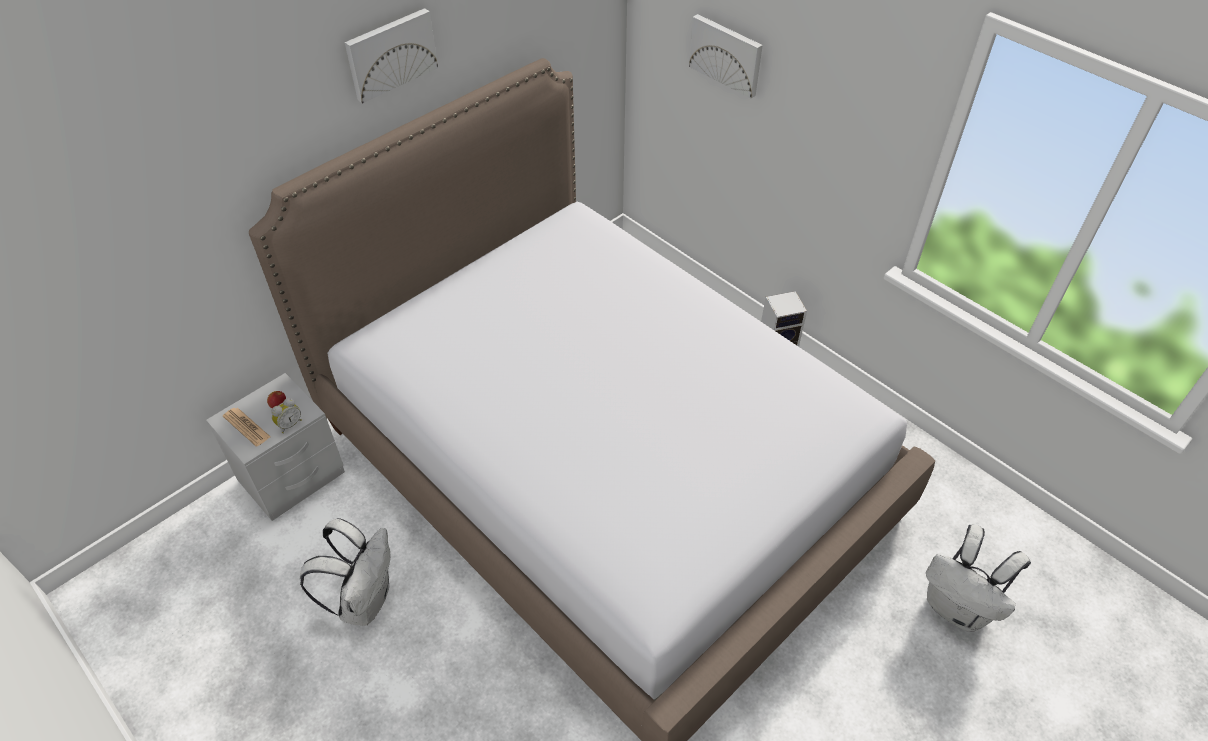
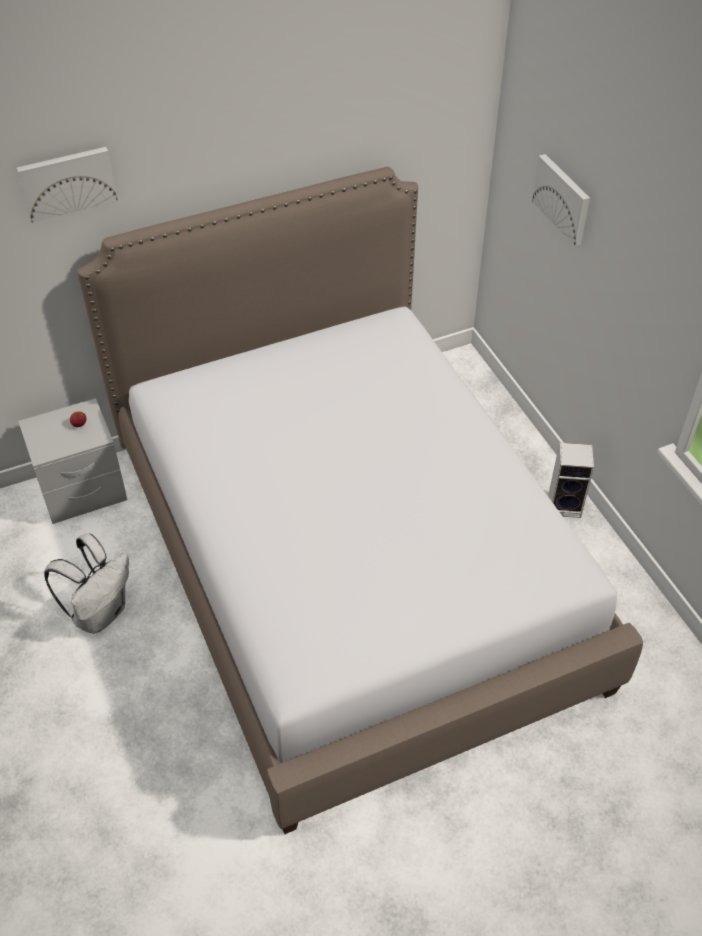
camera: 20 degrees right, 0 degrees up
newspaper [223,408,271,447] -> none
alarm clock [271,398,302,433] -> none
picture [345,8,438,104] -> picture moved to [17,147,118,223]
white backpack [926,524,1031,632] -> none

